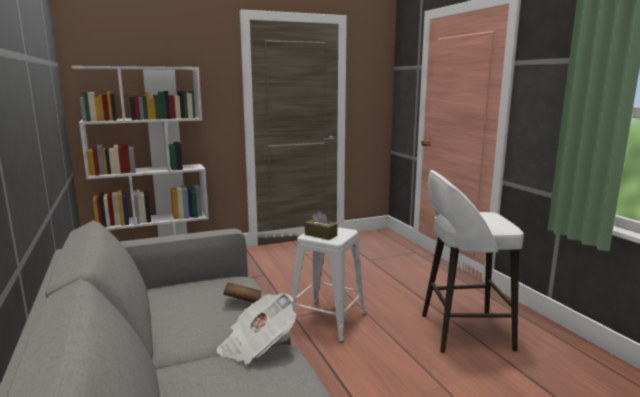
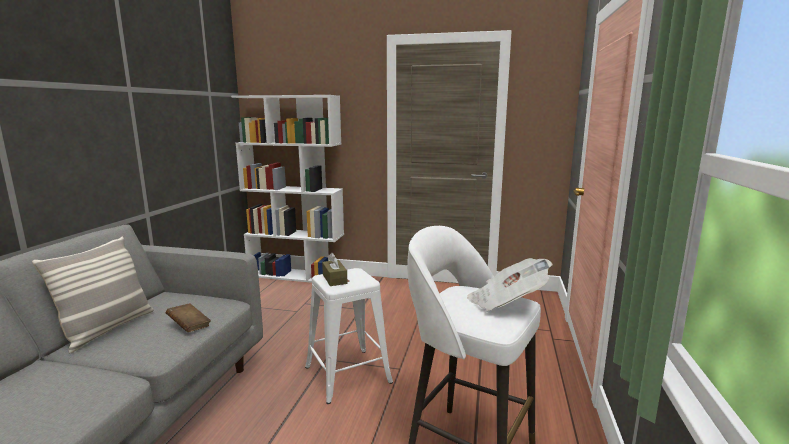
camera: 35 degrees right, 0 degrees up
newspaper [217,293,296,364] -> newspaper moved to [467,258,553,311]
none -> pillow [32,236,154,353]

